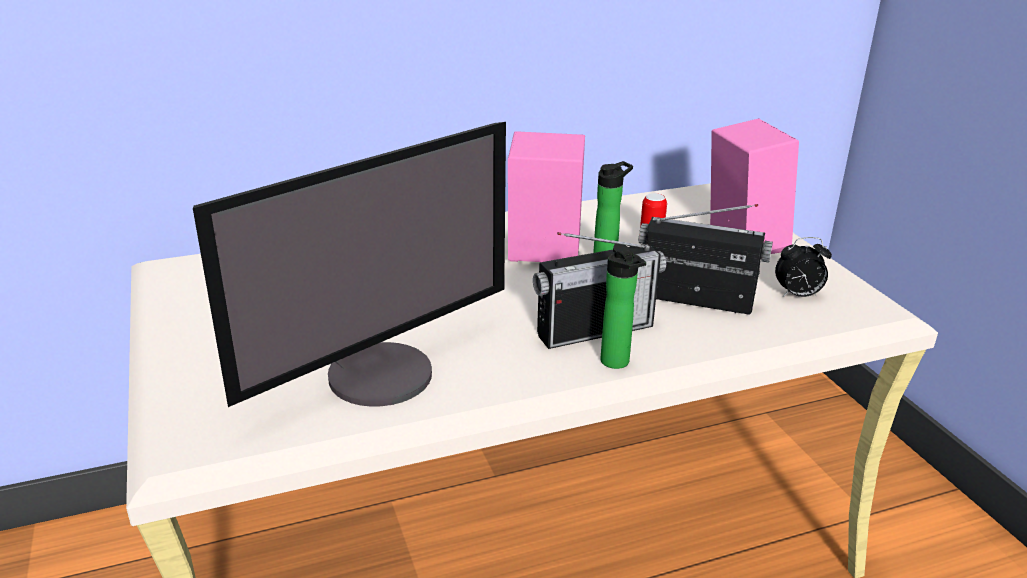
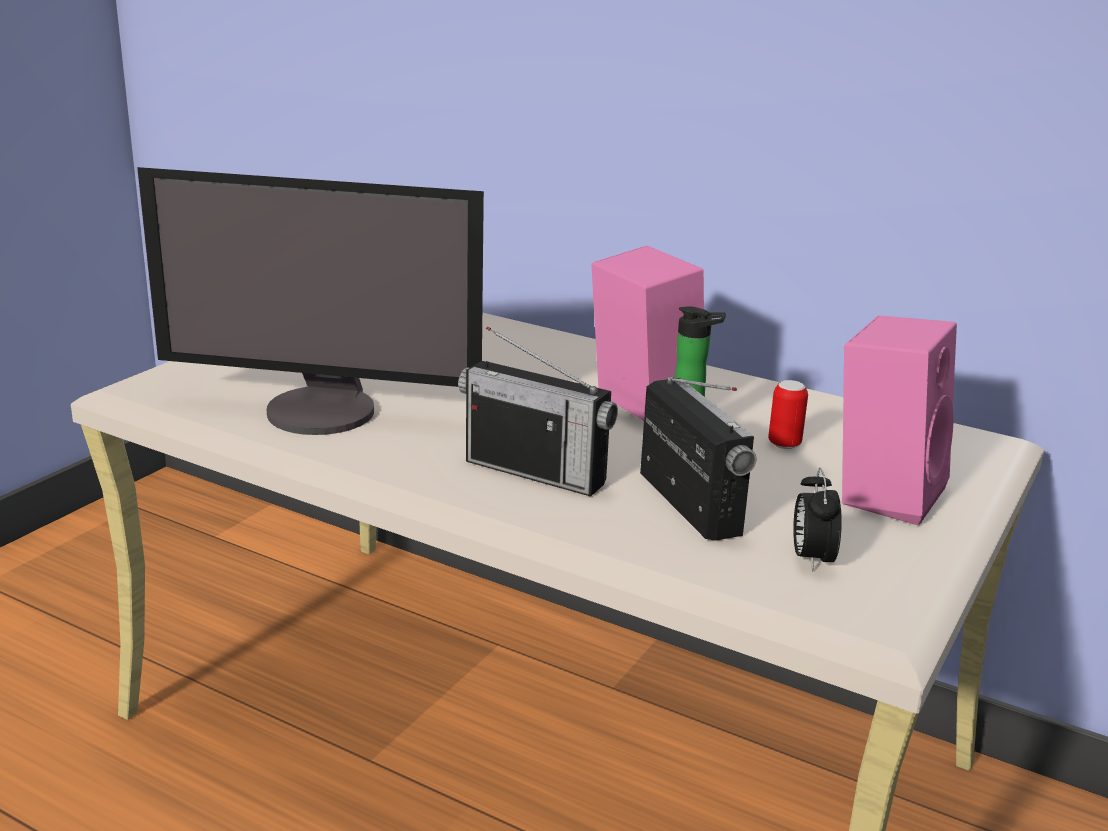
camera: 50 degrees right, 5 degrees down
bottle [600,244,646,369] -> none
alarm clock [775,237,832,297] -> alarm clock turned 45 degrees clockwise [793,467,842,572]

